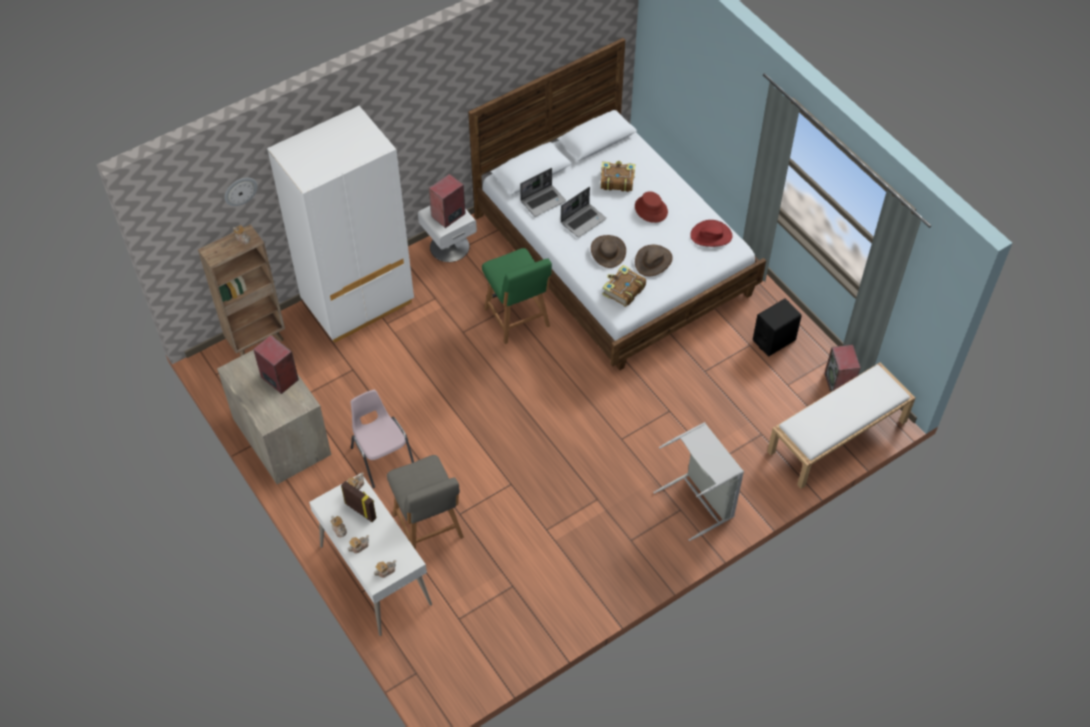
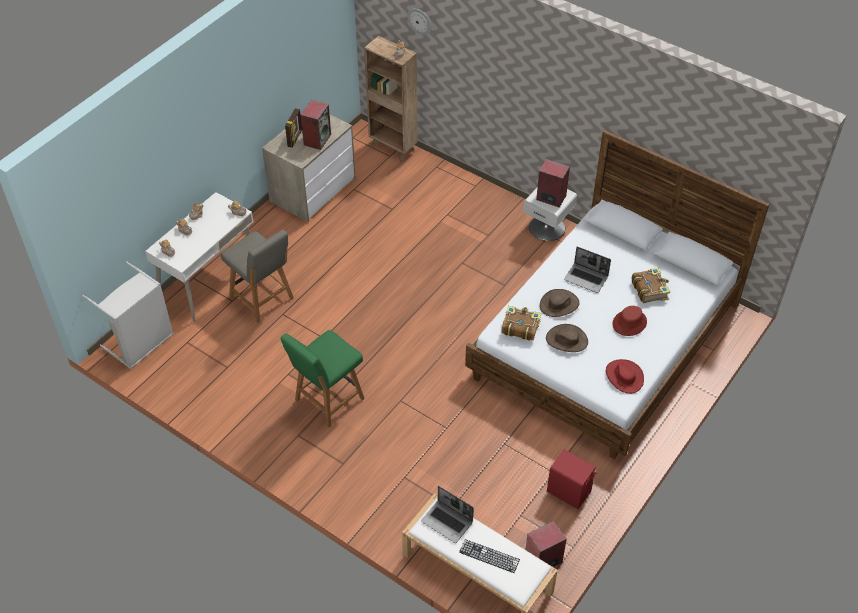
camera: 70 degrees right, 5 degrees down
white wardrobe [267,106,414,343] -> none
picture frame [341,481,376,522] -> picture frame moved to [285,108,302,148]
pink chair [350,390,414,488] -> none
grey chair [387,455,464,550] -> grey chair turned 90 degrees counterclockwise [221,230,294,323]
green chair [482,248,552,344] -> green chair moved to [281,330,365,428]
laptop [520,168,566,217] -> laptop moved to [421,486,474,543]
grey laundry basket [653,422,744,541] -> grey laundry basket moved to [82,262,173,369]
black speaker [753,298,802,356] -> red speaker [547,449,597,509]
none -> keyboard [459,539,520,573]

